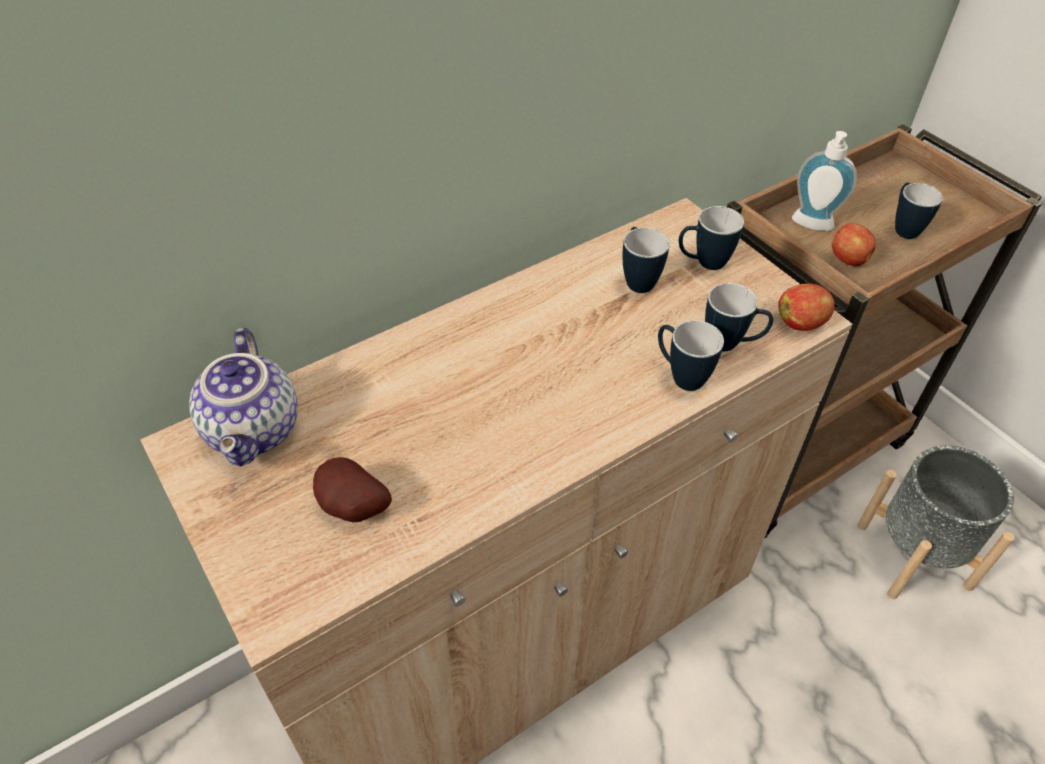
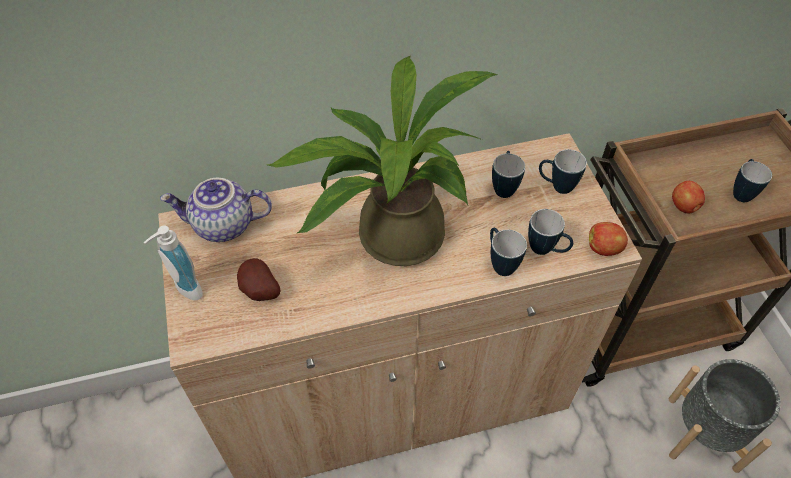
camera: 20 degrees right, 5 degrees up
teapot [189,328,298,467] -> teapot turned 75 degrees clockwise [160,178,272,242]
soap dispenser [792,131,857,231] -> soap dispenser moved to [144,225,203,300]
none -> potted plant [268,56,497,266]

